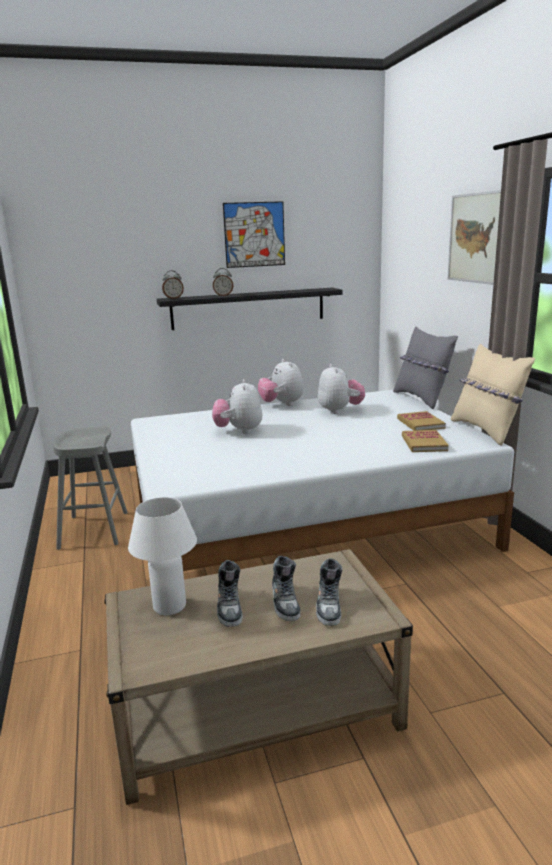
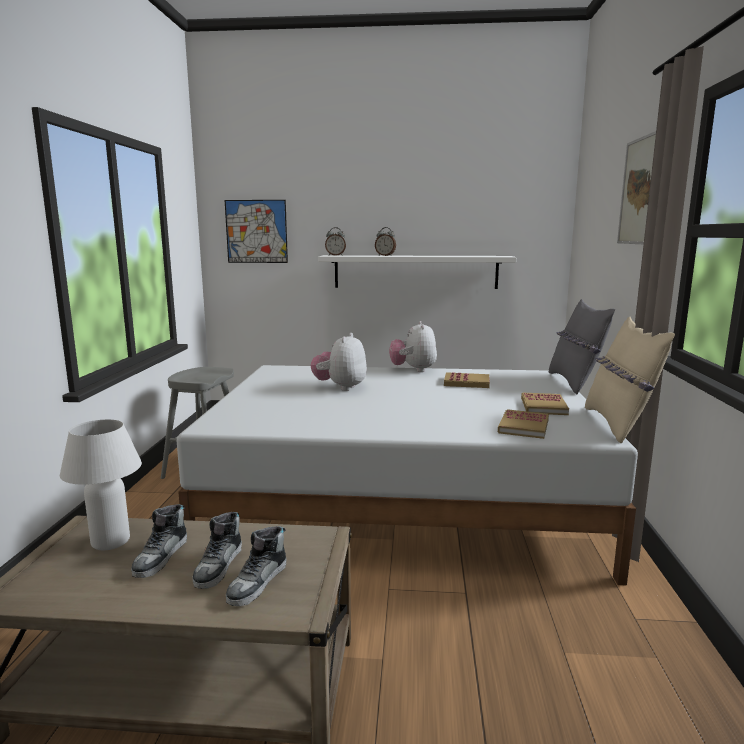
camera: 20 degrees right, 5 degrees down
black shelf [157,288,343,330] -> white shelf [318,255,516,289]
picture [223,201,285,268] -> picture moved to [225,200,288,263]
plush toy [318,364,365,414] -> book [444,372,490,388]

